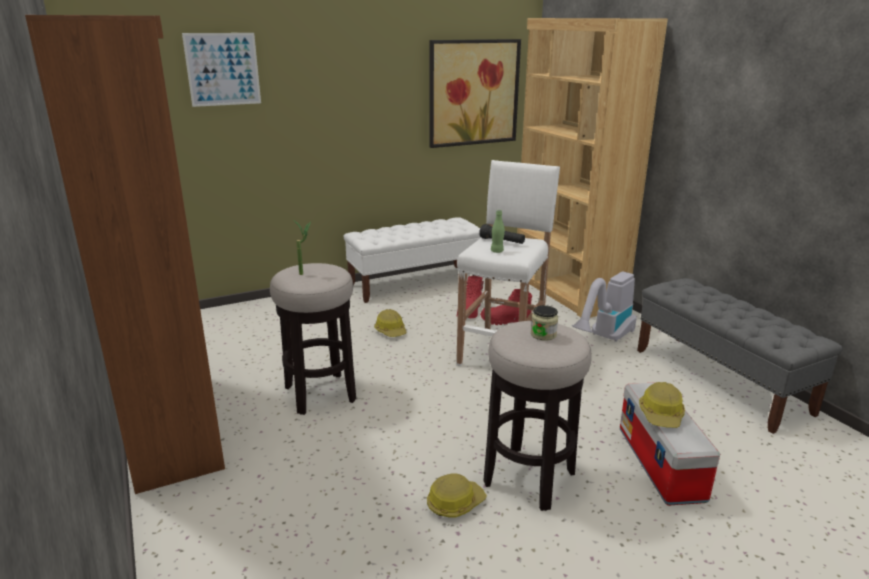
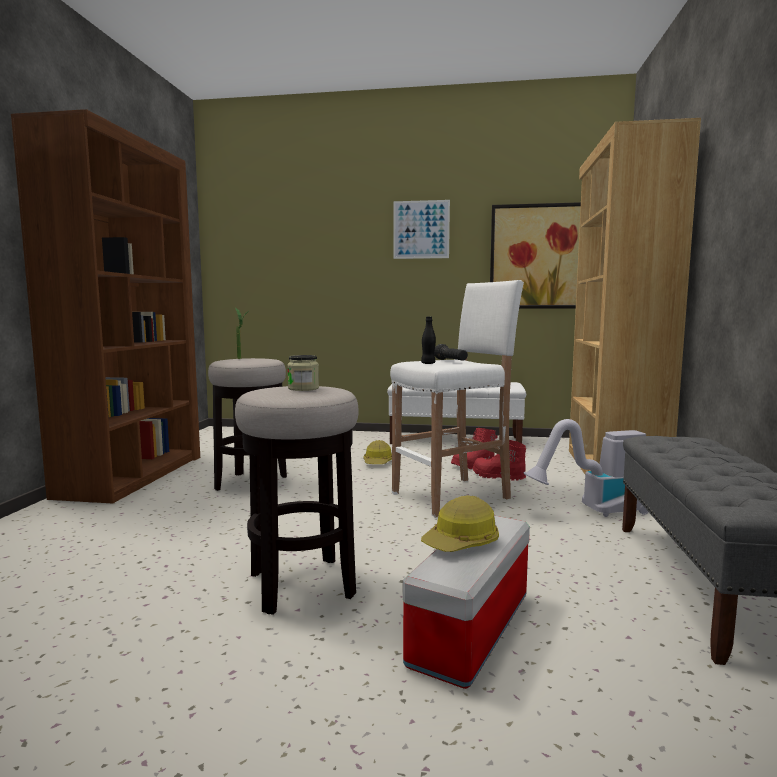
camera: 35 degrees right, 15 degrees down
picture [182,33,261,107] -> picture moved to [393,200,450,259]
hard hat [427,473,487,518] -> none
green bottle [491,210,505,253] -> black bottle [421,317,436,364]

